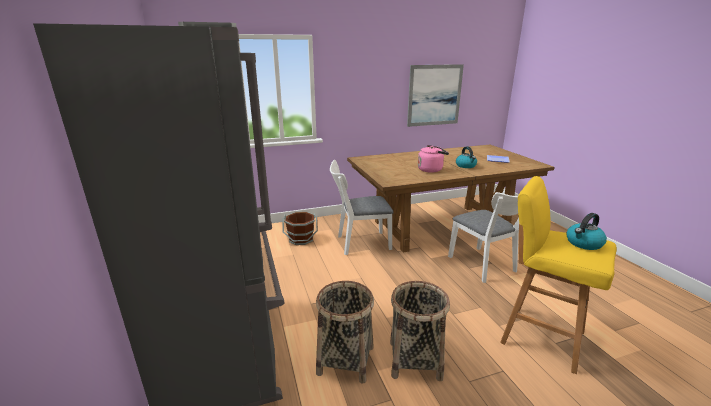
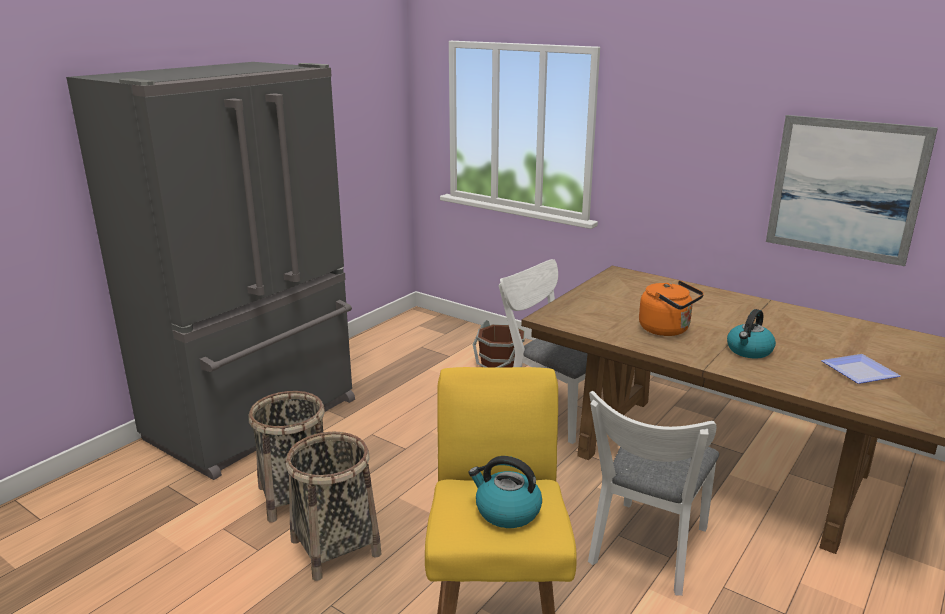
camera: 55 degrees right, 0 degrees up
pink kettle [418,145,449,173] -> orange kettle [639,281,704,336]

